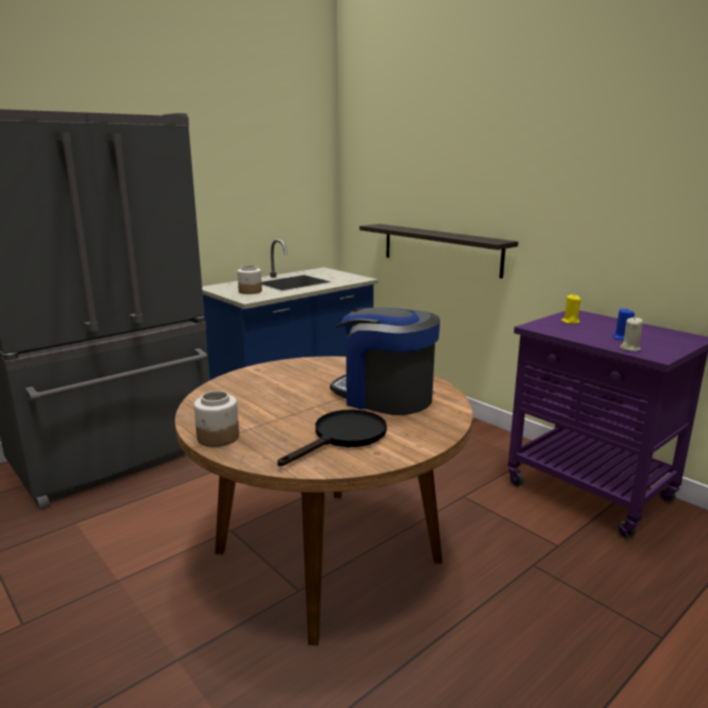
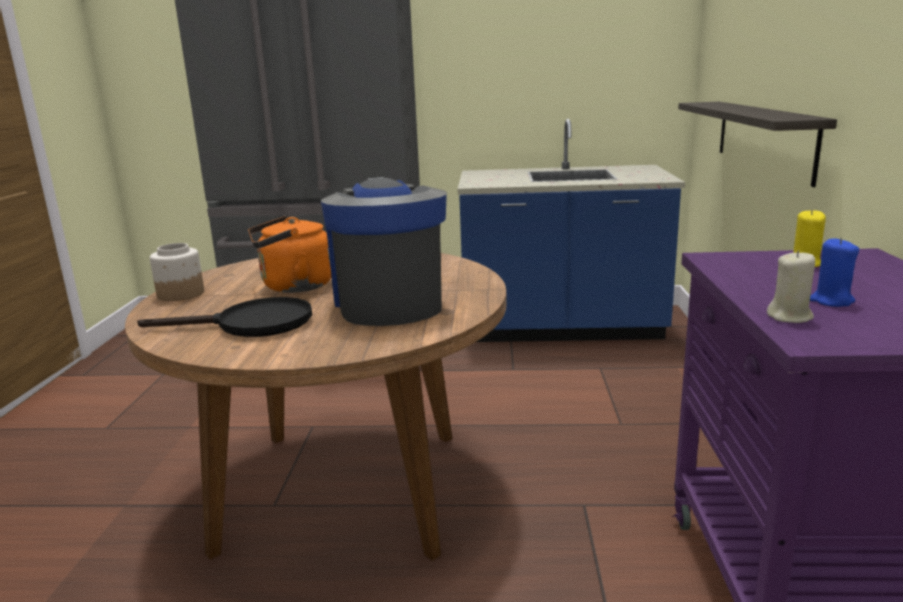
camera: 45 degrees right, 0 degrees up
jar [237,265,262,294] -> none
none -> orange kettle [248,216,331,293]

